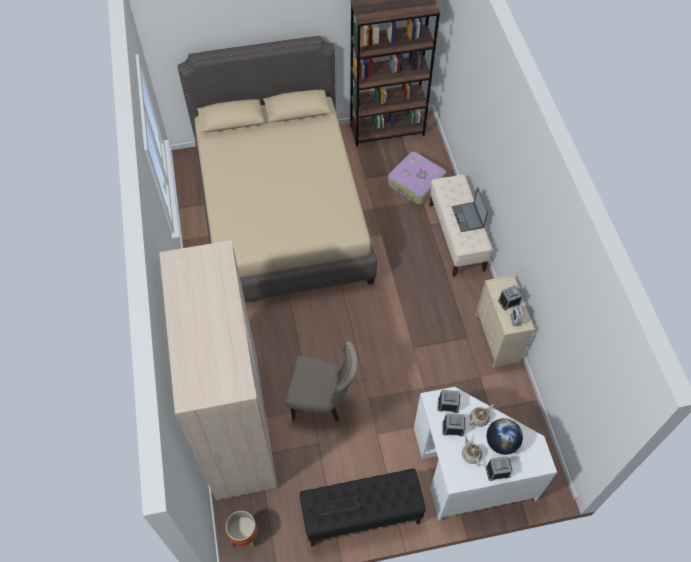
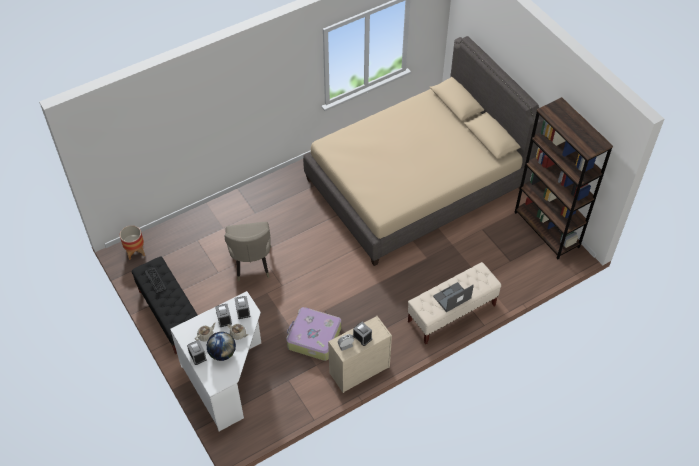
camera: 70 degrees right, 5 degrees down
beige wardrobe [159,240,278,500] -> none
suitcase [388,151,446,205] -> suitcase moved to [286,307,341,361]

